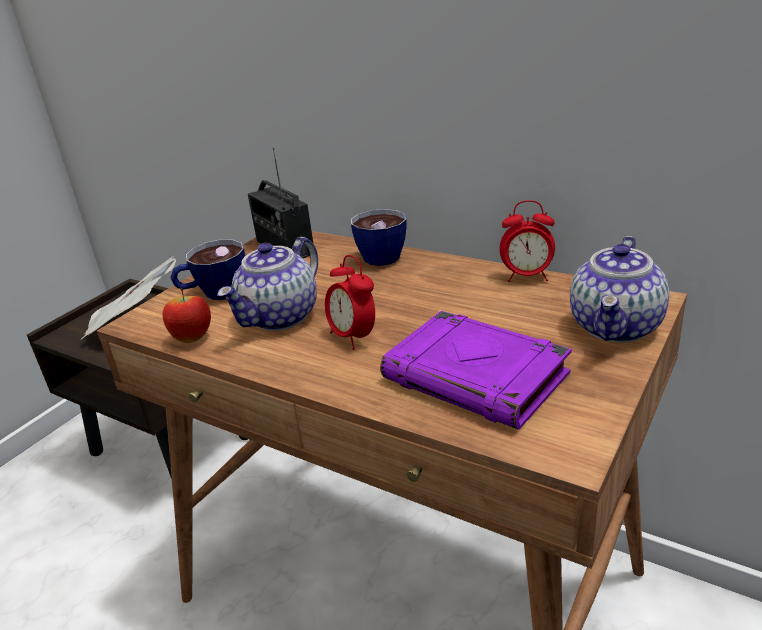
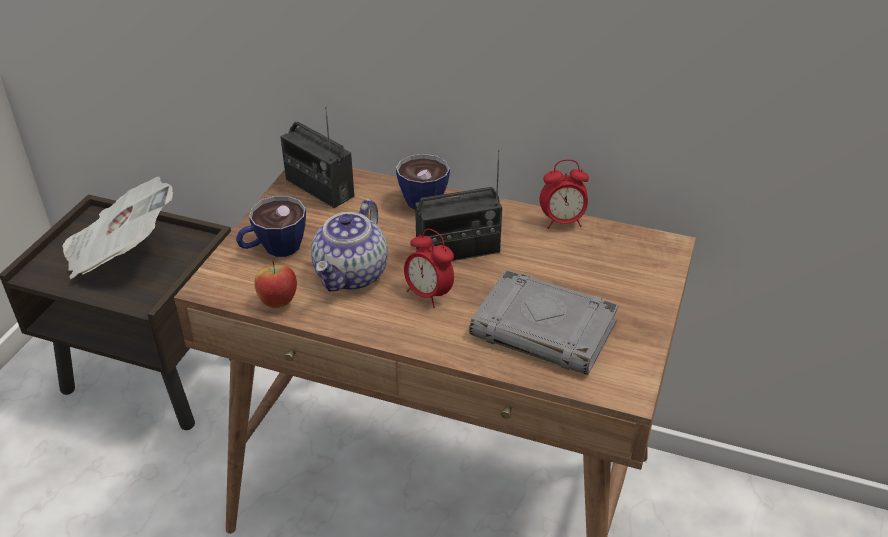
camera: 15 degrees left, 10 degrees up
purple book [380,310,572,430] -> grey book [469,270,619,375]
teapot [570,236,669,343] -> none
none -> radio [415,149,502,261]

